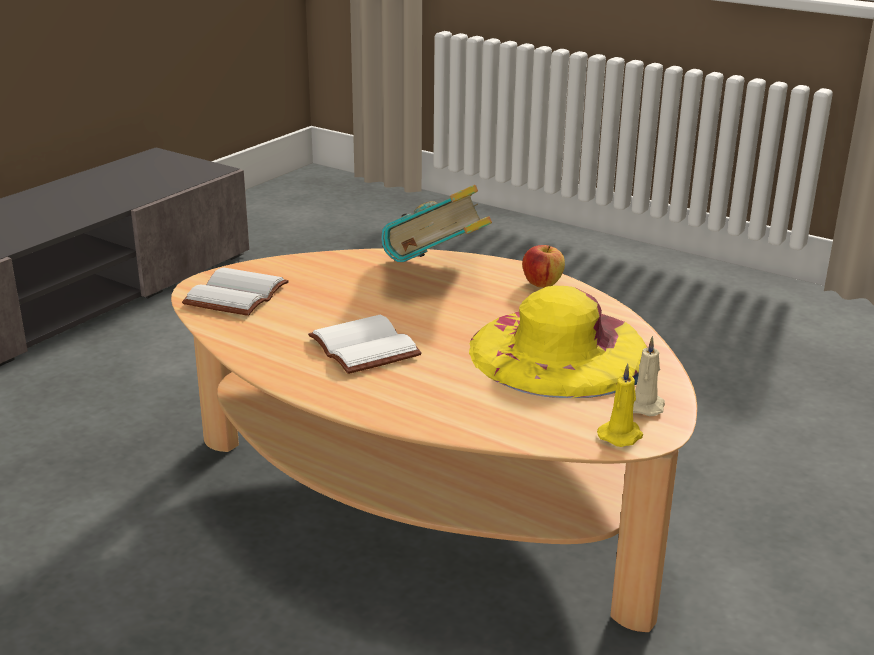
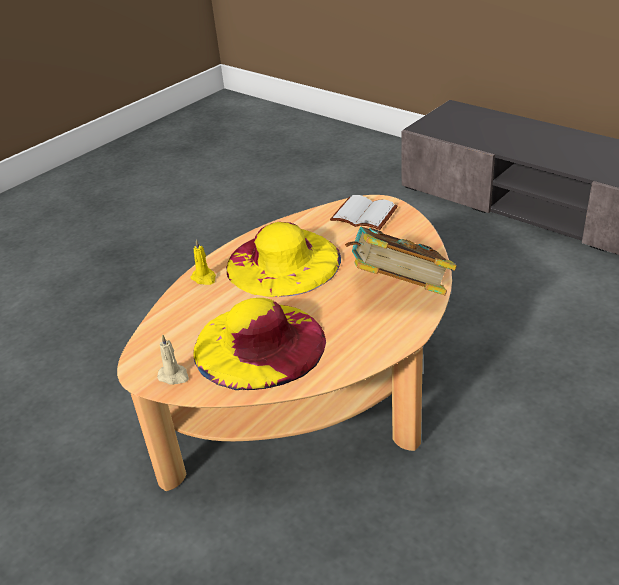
camera: 100 degrees right, 10 degrees up
white book [308,315,422,374] -> yellow hat [226,222,341,297]
apple [522,245,565,288] -> none
yellow candle [597,364,643,447] -> yellow candle moved to [191,239,216,285]

